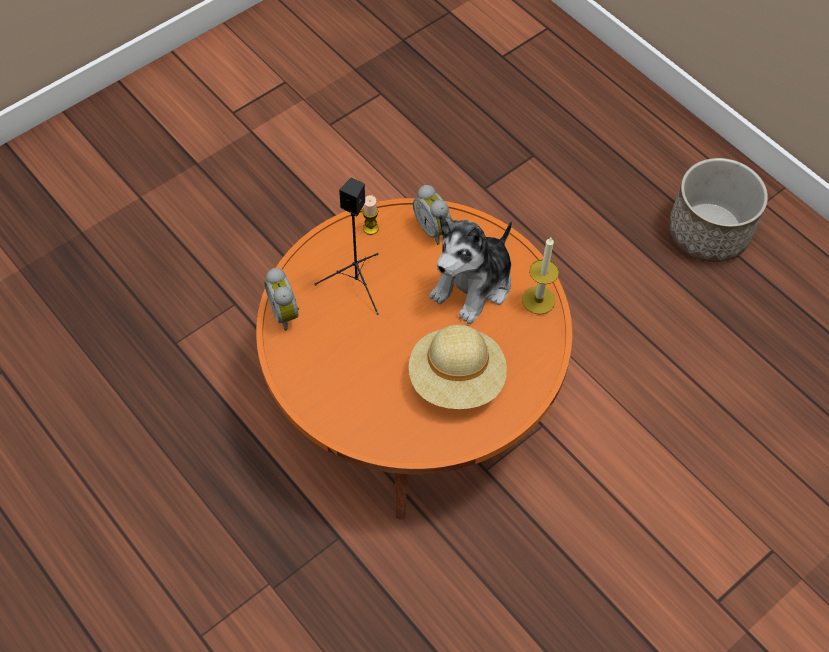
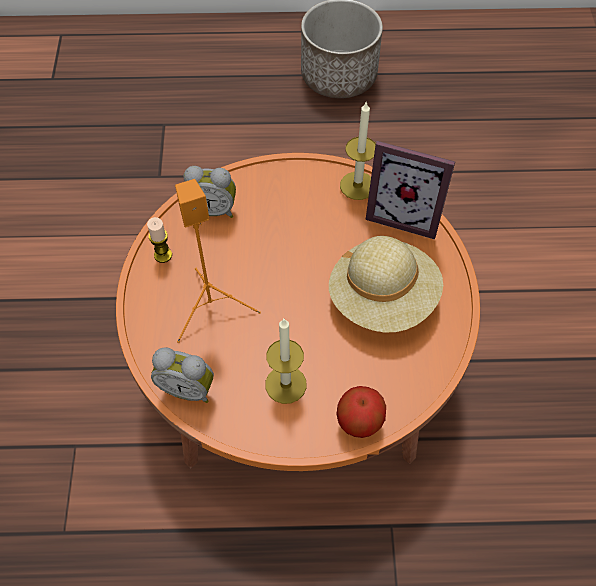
camera: 50 degrees left, 0 degrees up
black speaker [314,178,379,315] -> orange speaker [175,179,261,343]
plush toy [429,214,512,324] -> none
none -> candle [266,319,307,404]
none -> apple [336,386,386,438]
none -> picture frame [365,141,455,239]

